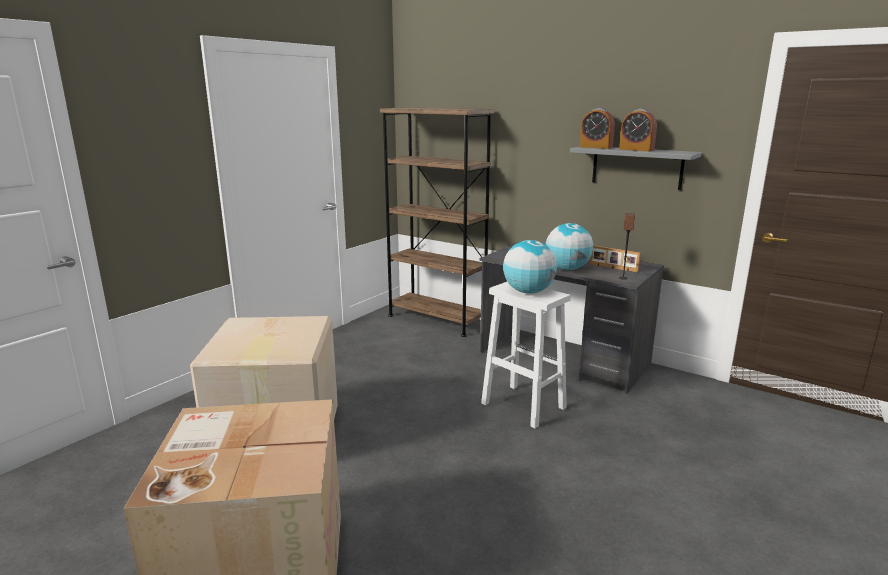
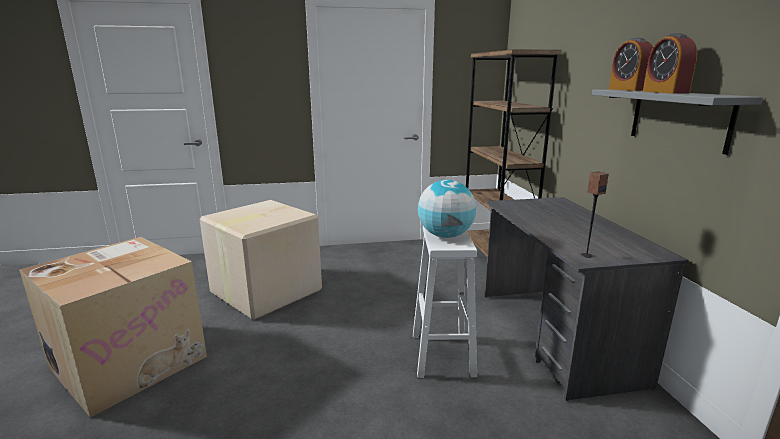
camera: 45 degrees right, 0 degrees up
globe [546,223,593,270] -> none
picture frame [590,245,640,273] -> none

